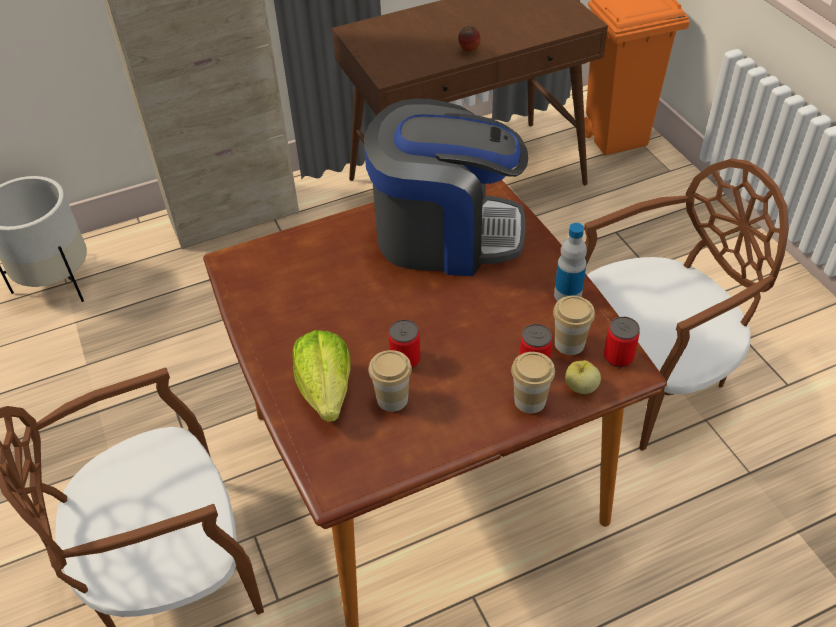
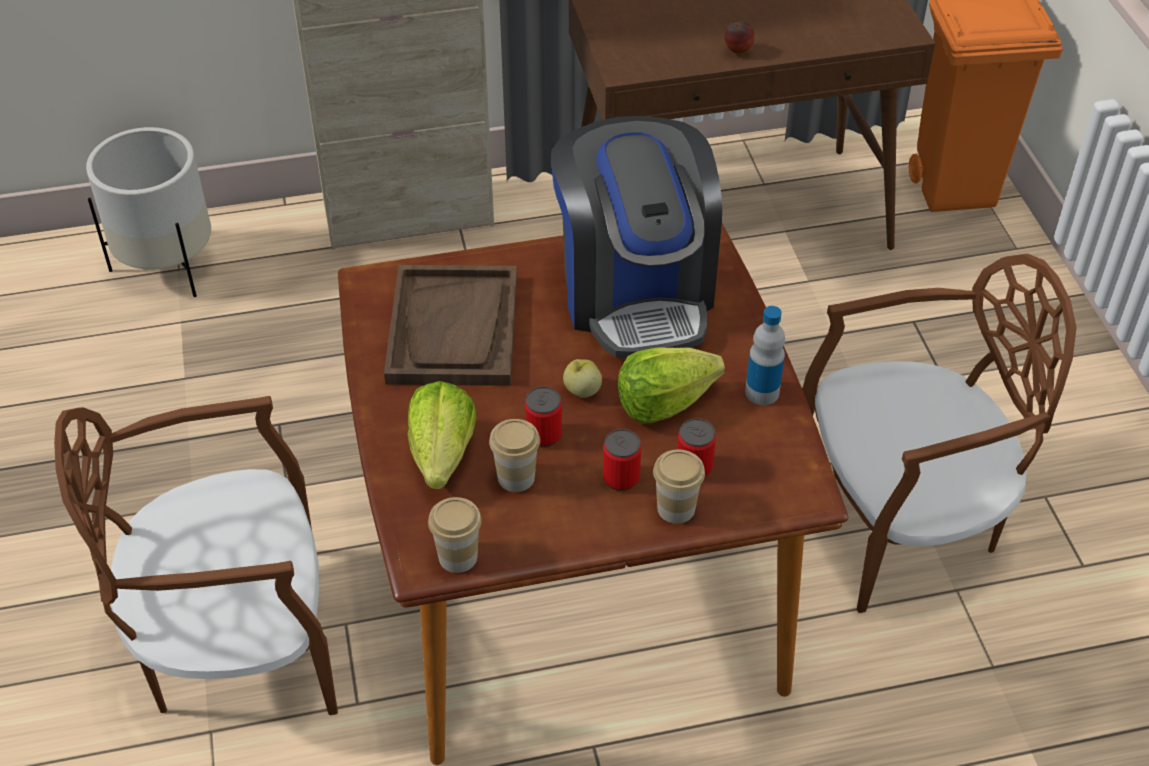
camera: 10 degrees right, 0 degrees up
coffee machine [364,99,528,276] -> coffee machine turned 60 degrees clockwise [551,116,722,358]
cup [553,296,595,355] -> cup moved to [428,497,482,573]
apple [565,360,601,394] -> apple moved to [563,359,602,398]
can [604,316,640,367] -> can moved to [603,429,641,491]
none -> brown tray [384,265,517,386]
none -> lettuce [618,347,725,424]

